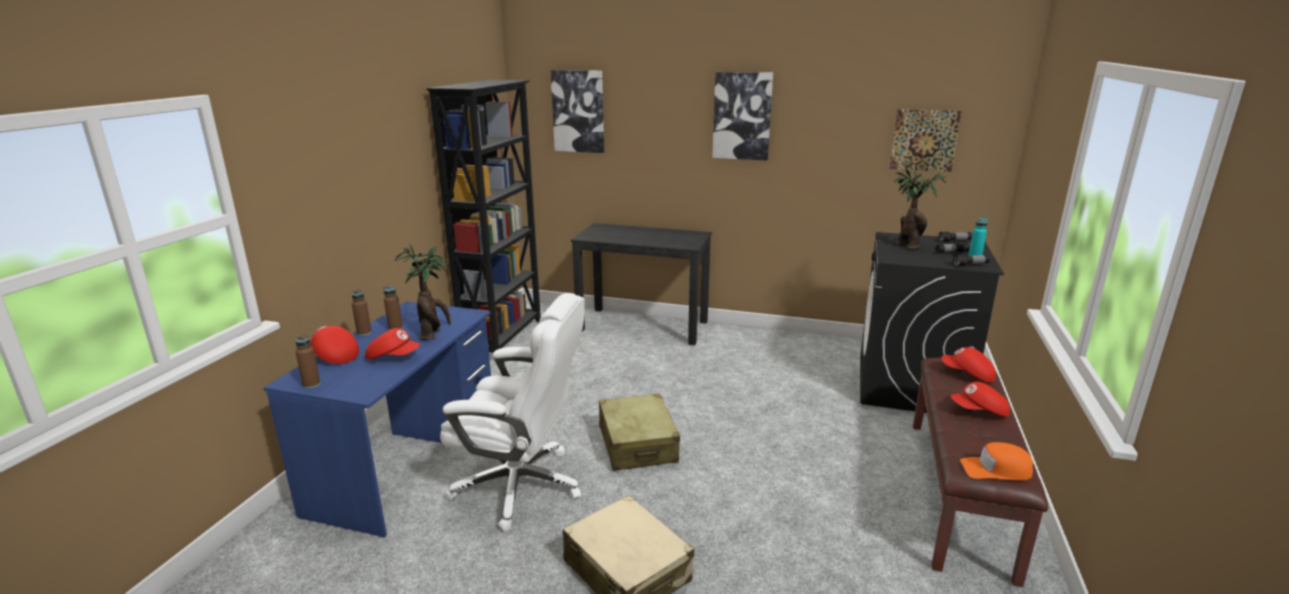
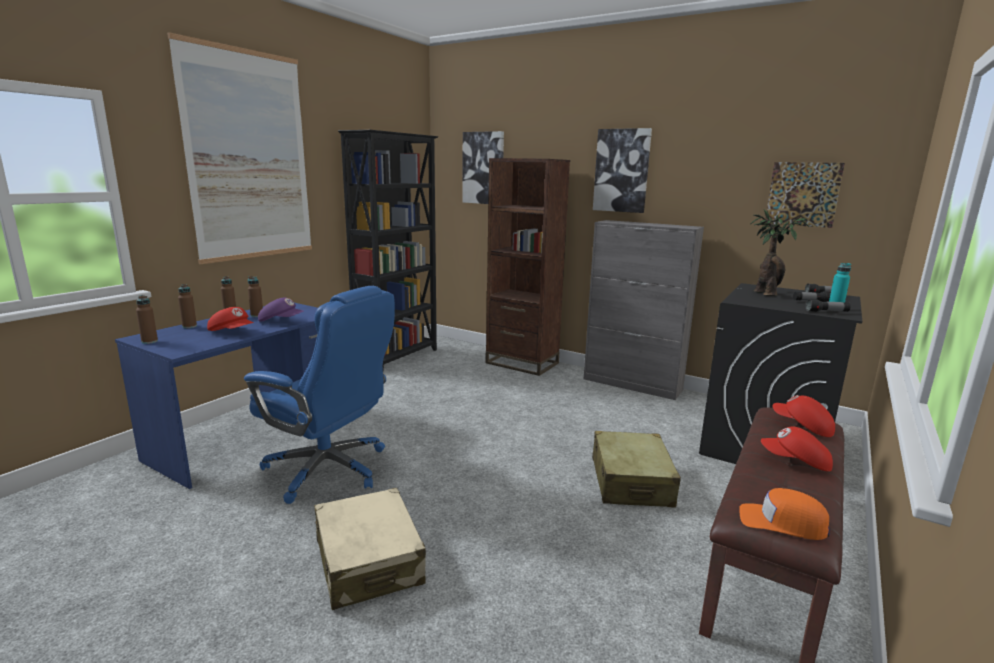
camera: 15 degrees right, 5 degrees down
red cap [310,326,359,364] -> brown bottle [178,284,197,328]
potted plant [395,243,451,340] -> purple cap [258,298,303,322]
white office chair [440,293,585,531] -> blue office chair [244,286,395,504]
black desk [571,223,712,345] -> brown bookcase [485,158,570,376]
beige suitcase [599,394,680,471] -> beige suitcase moved to [592,431,681,508]
none -> picture [167,32,312,264]
none -> grey cabinet [584,220,704,400]

